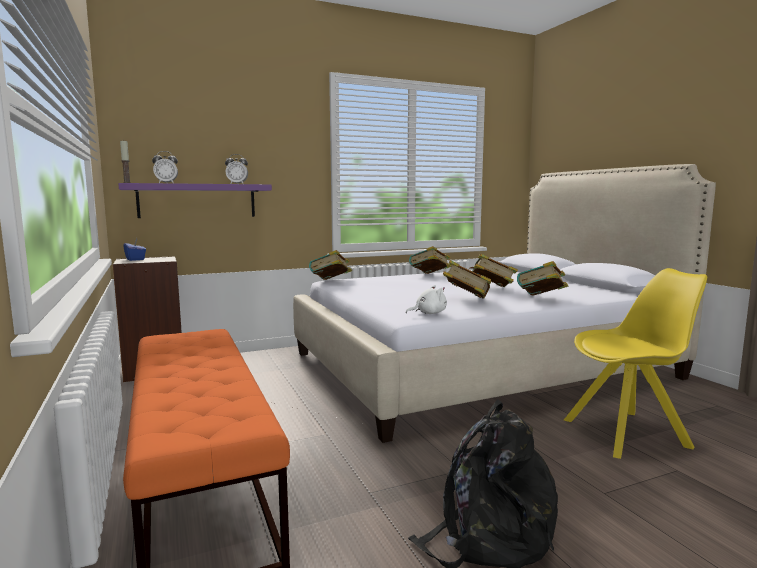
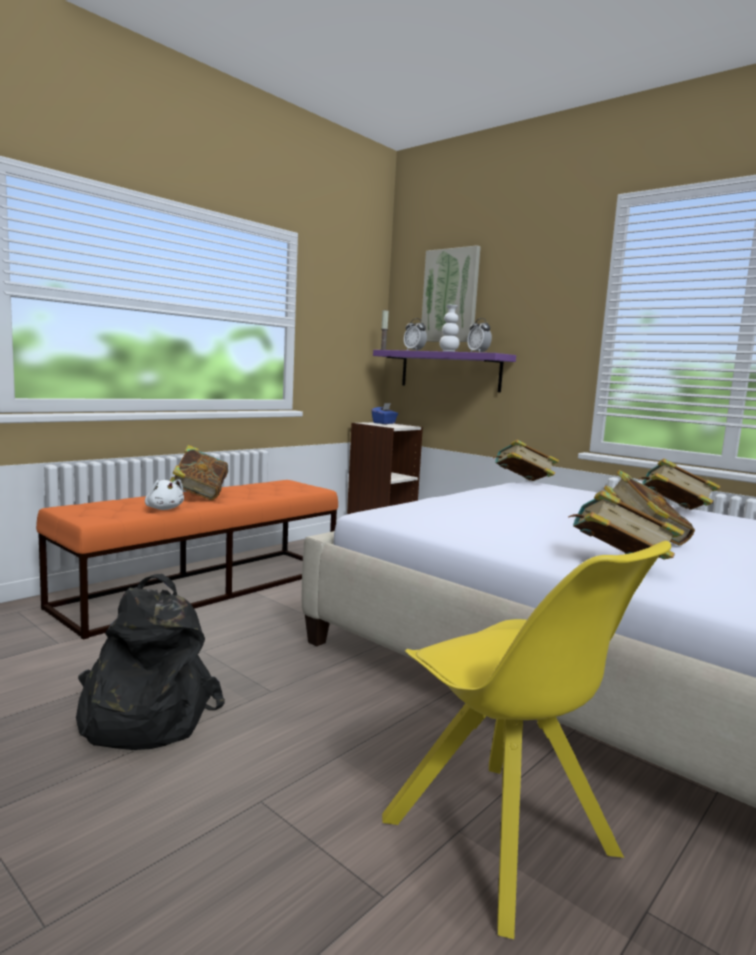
camera: 65 degrees right, 0 degrees up
white plush toy [406,285,447,314] -> white plush toy moved to [145,479,184,510]
book [443,260,491,299] -> book moved to [170,445,228,500]
none -> picture [421,245,481,342]
none -> white vase [439,305,460,352]

